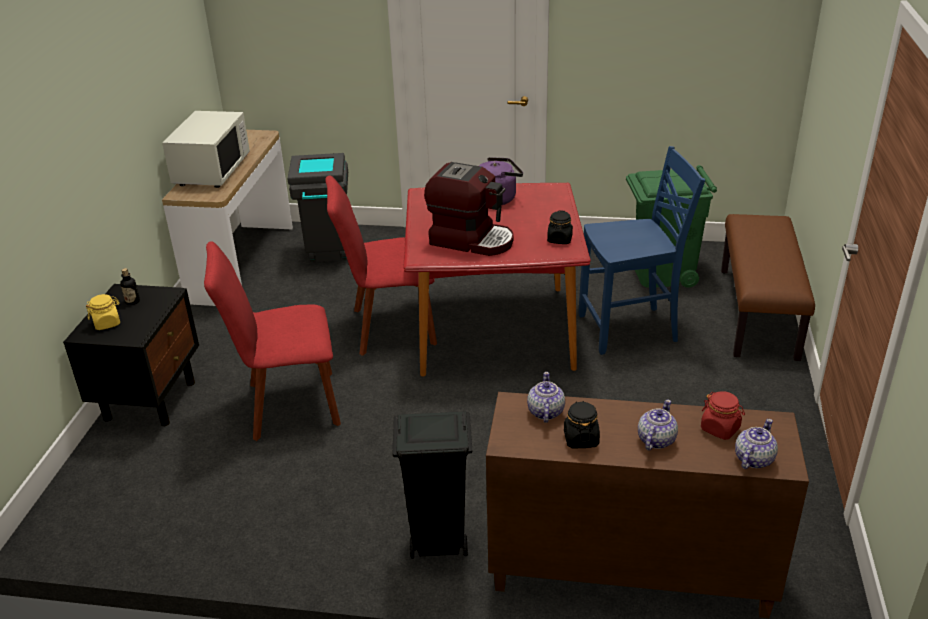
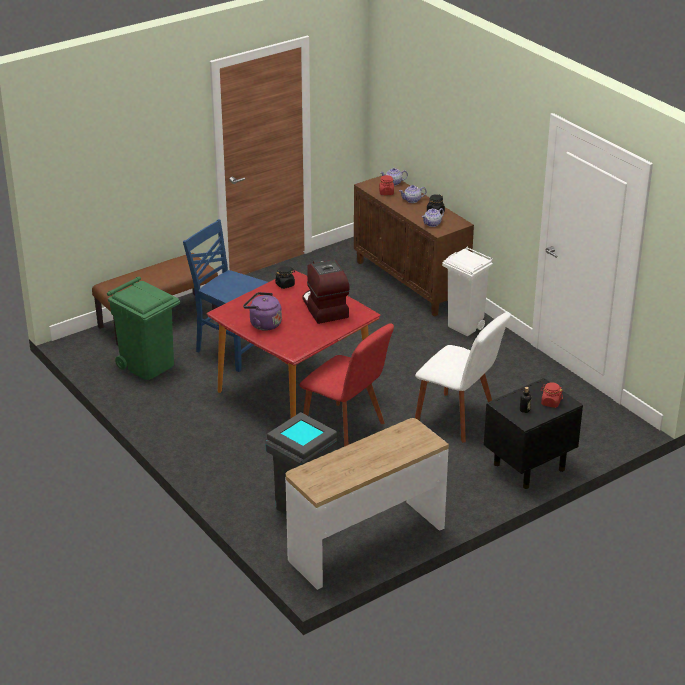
camera: 135 degrees left, 0 degrees up
yellow jar [86,294,120,330] -> red jar [540,382,563,408]
white microwave [162,111,250,188] -> none
red chair [204,241,341,441] -> white chair [415,312,510,443]
black trash can [393,411,472,559] -> white trash can [442,247,493,336]

